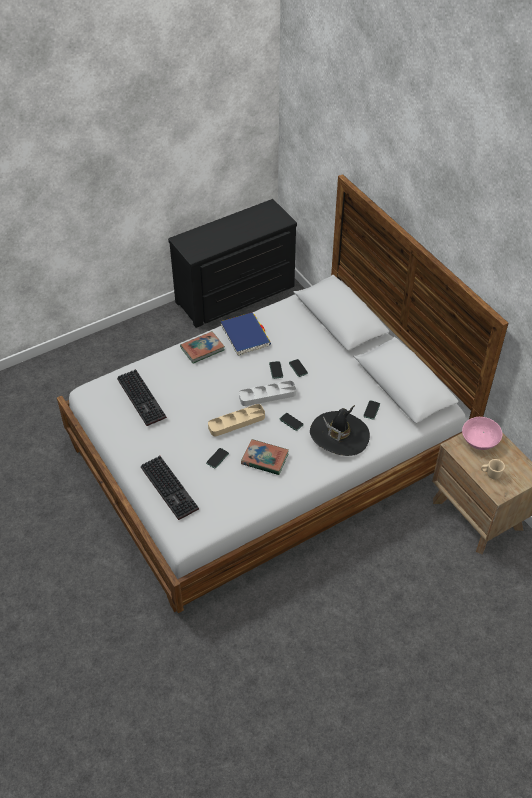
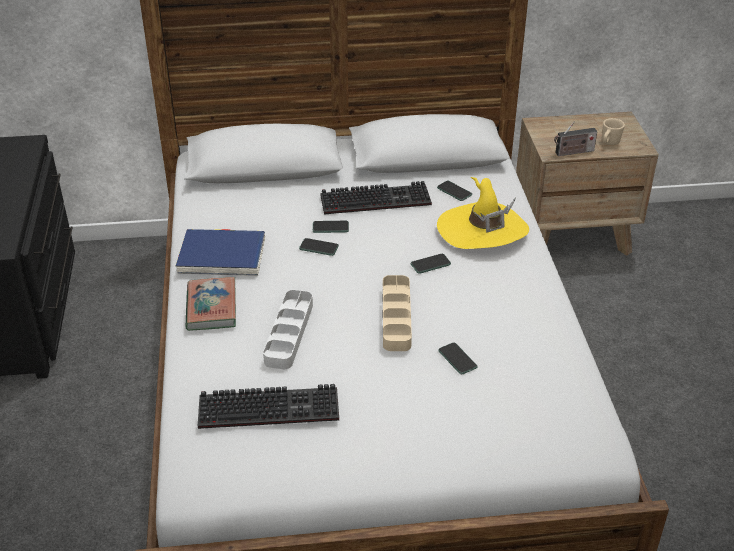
camera: 65 degrees left, 10 degrees down
keyboard [141,456,199,520] -> keyboard moved to [320,181,432,215]
grey tray [239,381,296,406] -> grey tray moved to [263,290,313,369]
book [241,439,289,475] -> none
black hat [310,405,370,456] -> yellow hat [437,177,529,249]
pink bowl [462,417,502,450] -> none
none -> radio [554,121,597,156]

